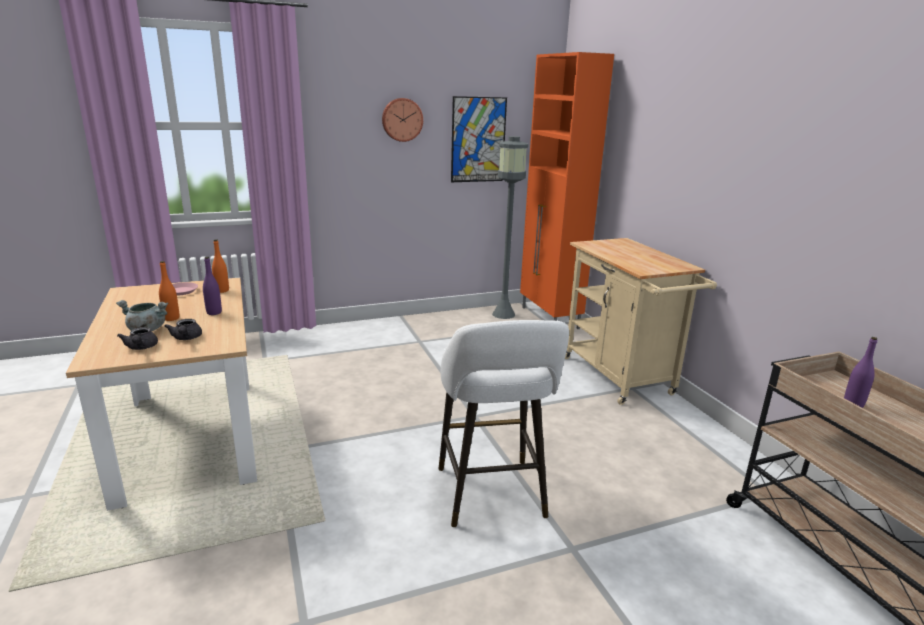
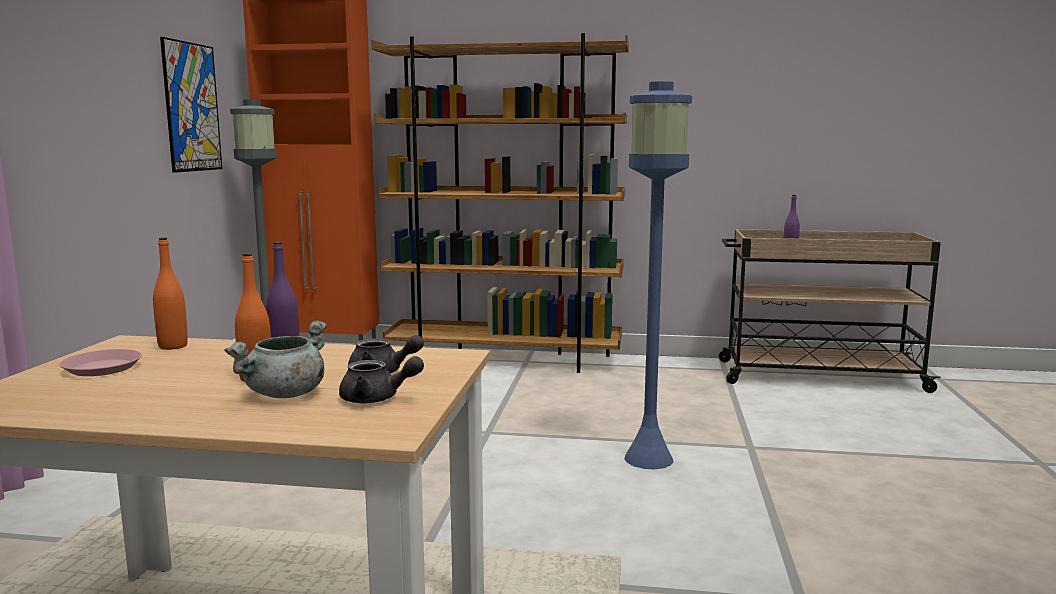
camera: 60 degrees left, 10 degrees down
wall clock [382,98,423,142] -> none
white stool [439,320,569,527] -> blue floor lamp [624,81,692,469]
beige cart [565,238,717,405] -> brown bookcase [372,33,629,373]

